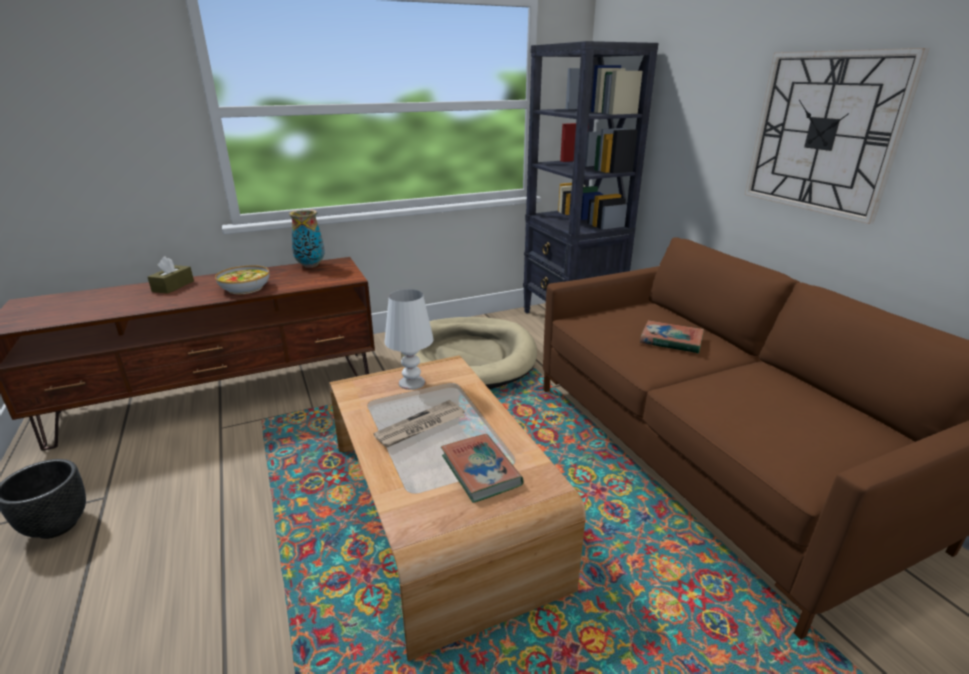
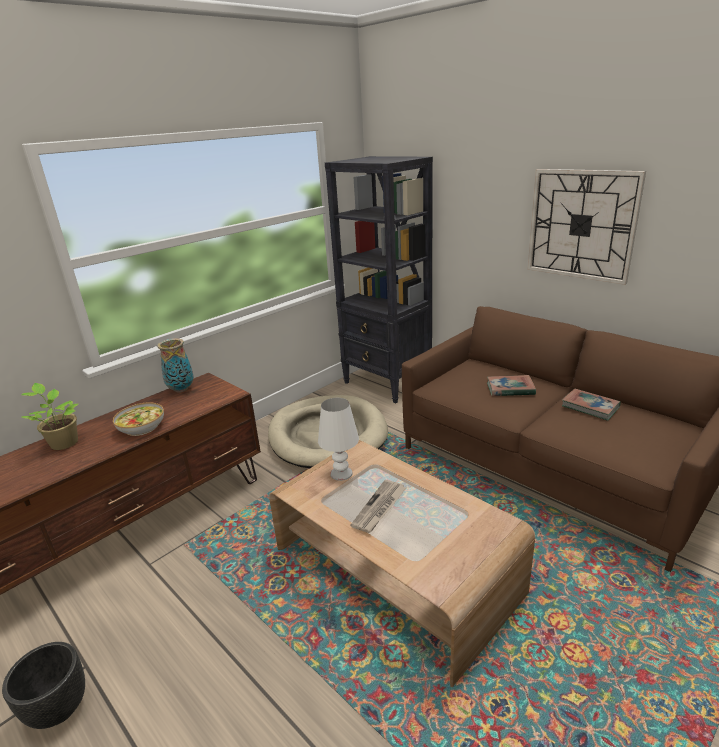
camera: 20 degrees left, 0 degrees up
brown tissue box [148,256,194,294] -> potted plant [21,383,78,450]
book [441,434,524,503] -> book moved to [562,389,621,421]

